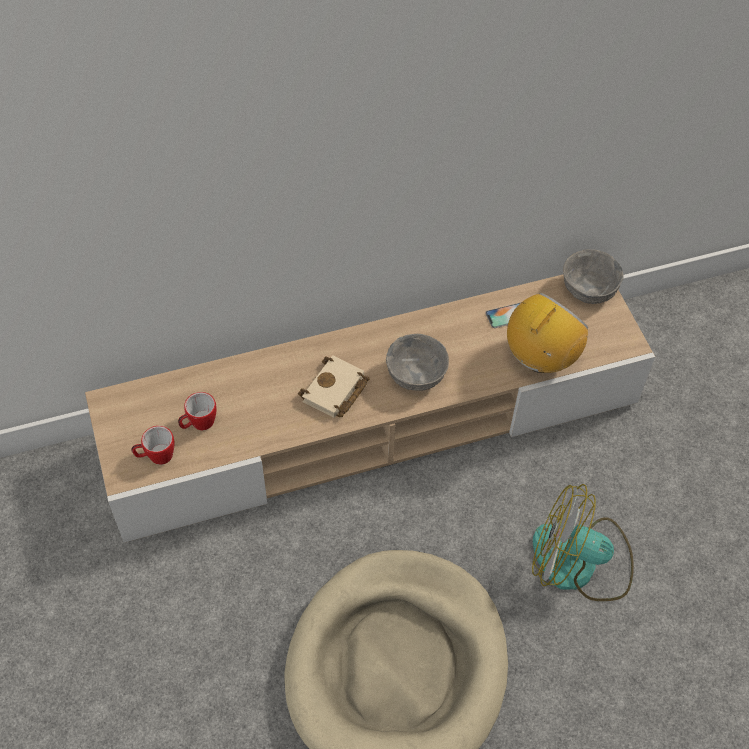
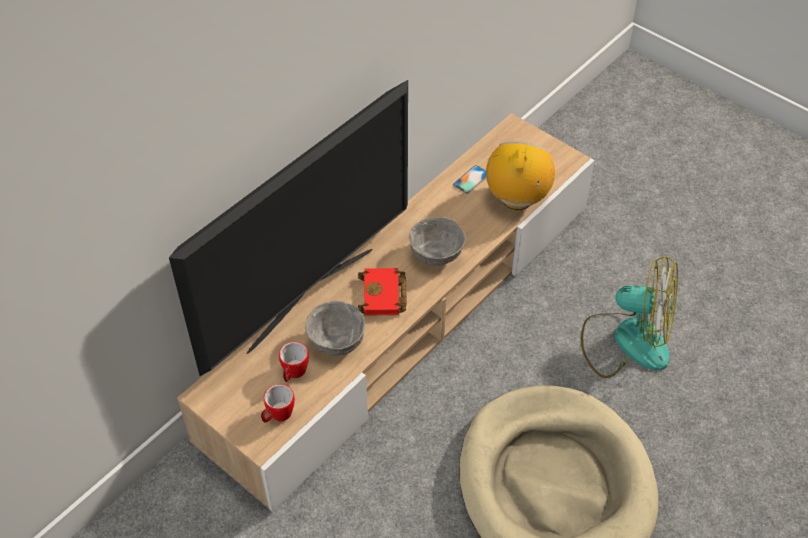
camera: 30 degrees left, 5 degrees down
beige book [298,355,369,418] -> red book [358,268,407,316]
fan [532,484,634,601] -> fan turned 150 degrees counterclockwise [581,256,678,378]
grey bowl [563,249,624,304] -> grey bowl moved to [305,301,365,356]
none -> television [169,80,408,376]

